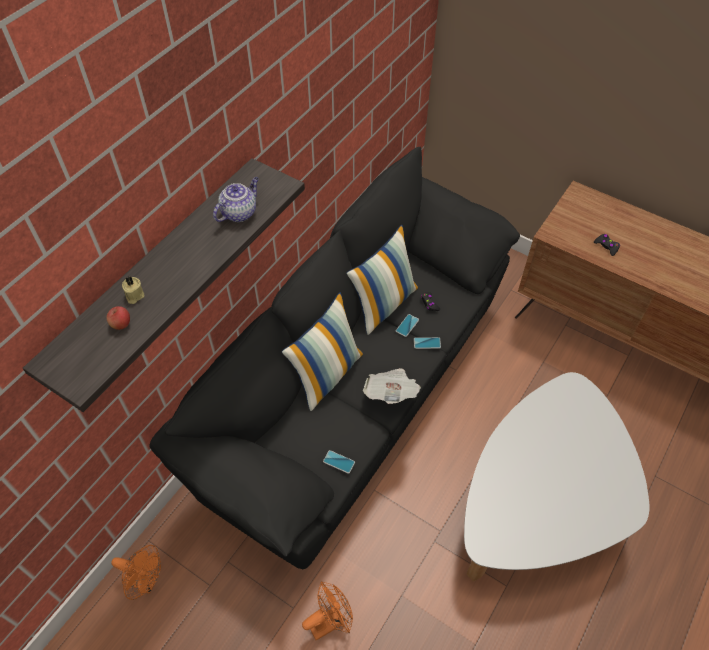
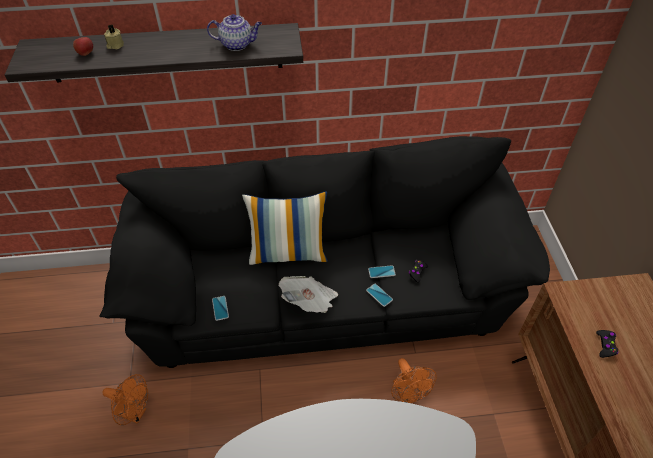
camera: 50 degrees right, 5 degrees down
orange fan [111,545,161,600] -> orange fan moved to [391,358,437,403]
pillow [346,225,418,335] -> none

